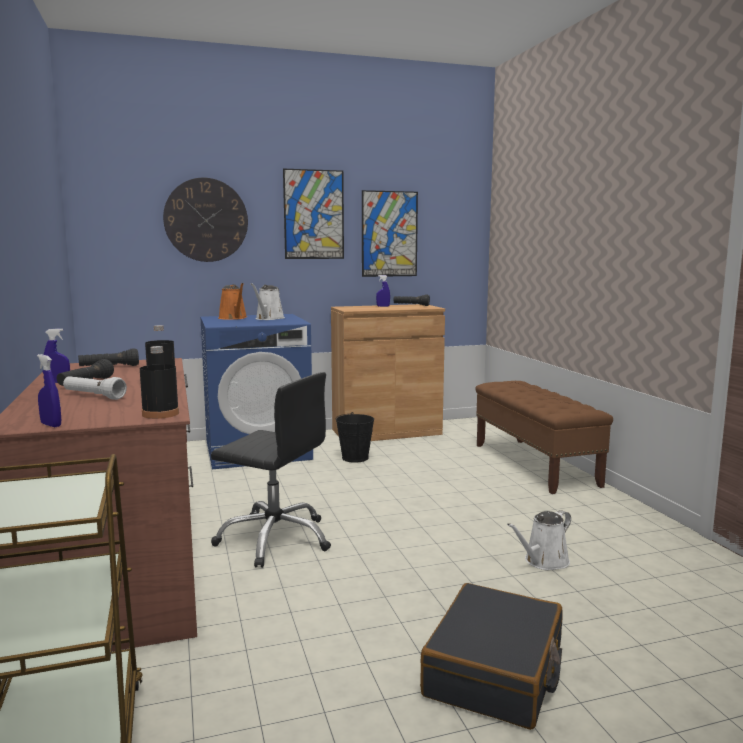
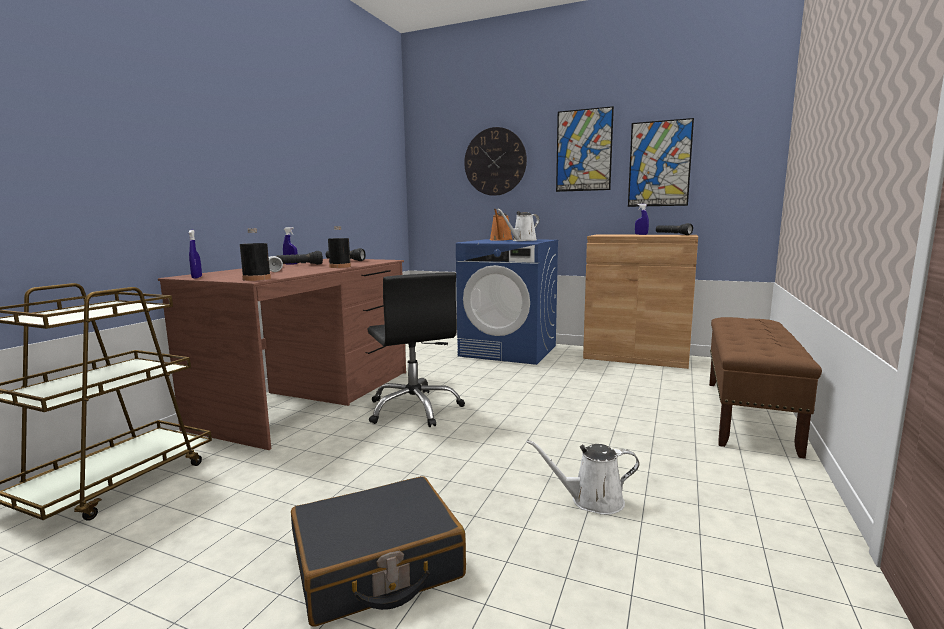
camera: 40 degrees right, 0 degrees up
black bucket [335,412,374,463] -> none

